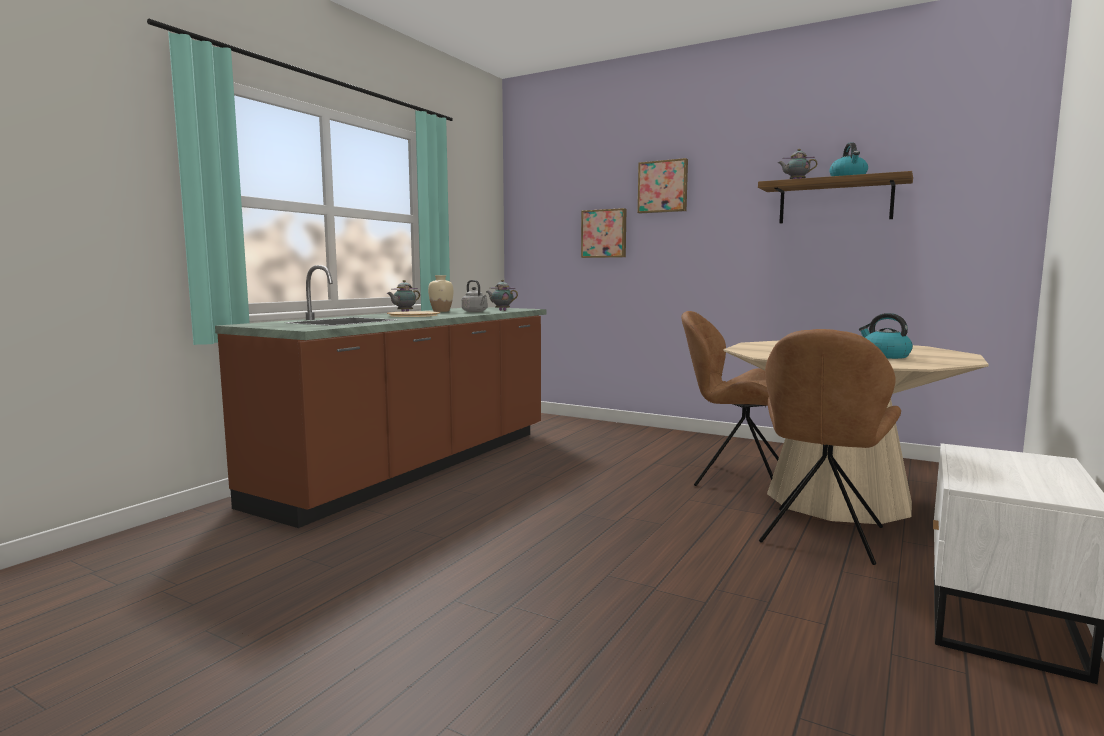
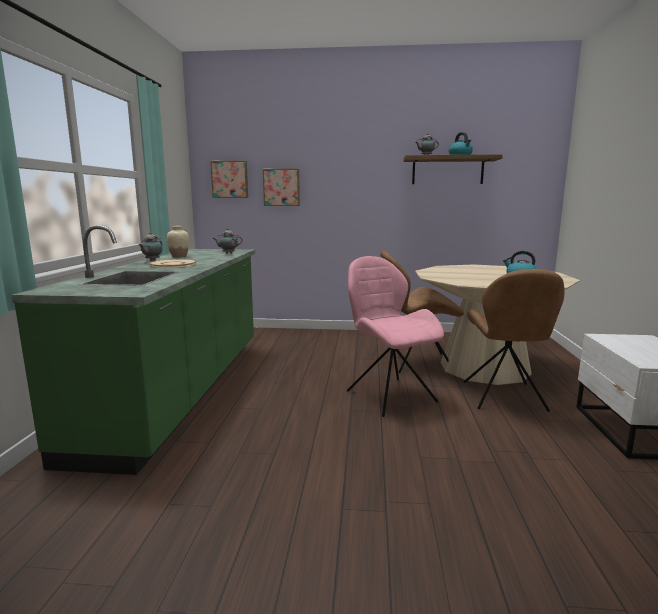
camera: 25 degrees left, 5 degrees up
brown counter [215,265,547,528] -> green counter [11,225,255,475]
grey kettle [462,280,487,312] -> none
picture [638,158,688,213] -> picture moved to [210,161,248,198]
none -> pink chair [347,256,444,417]

